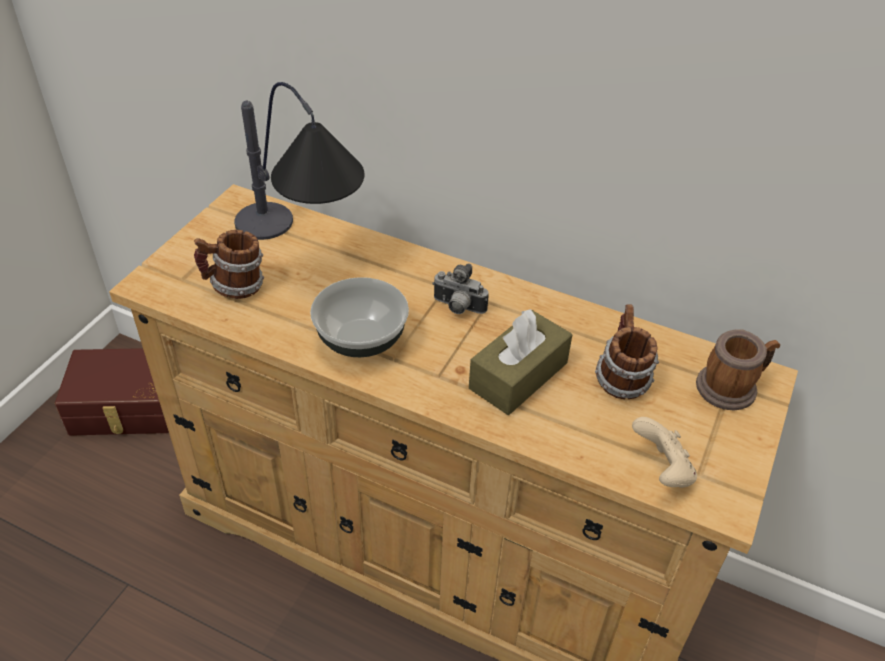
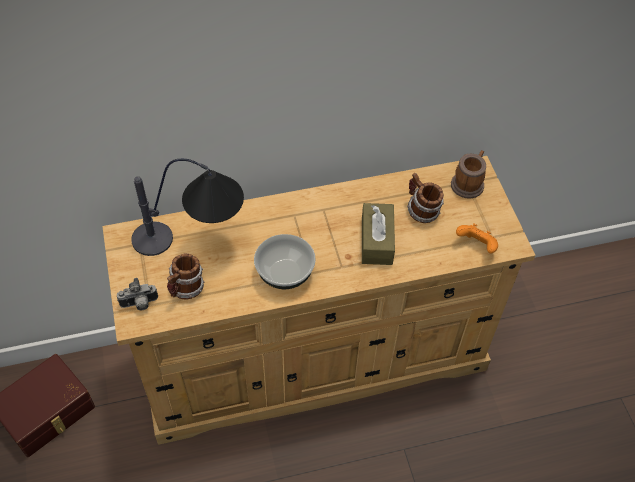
camera: 40 degrees left, 10 degrees up
camera [432,263,489,314] -> camera moved to [117,278,158,310]
beige game controller [632,417,697,488] -> orange game controller [456,223,498,253]

